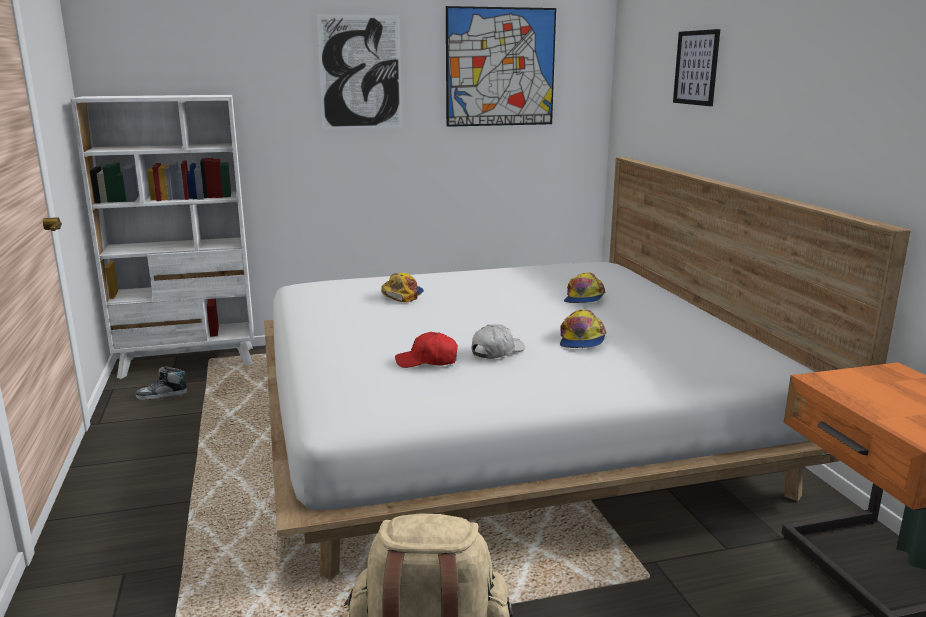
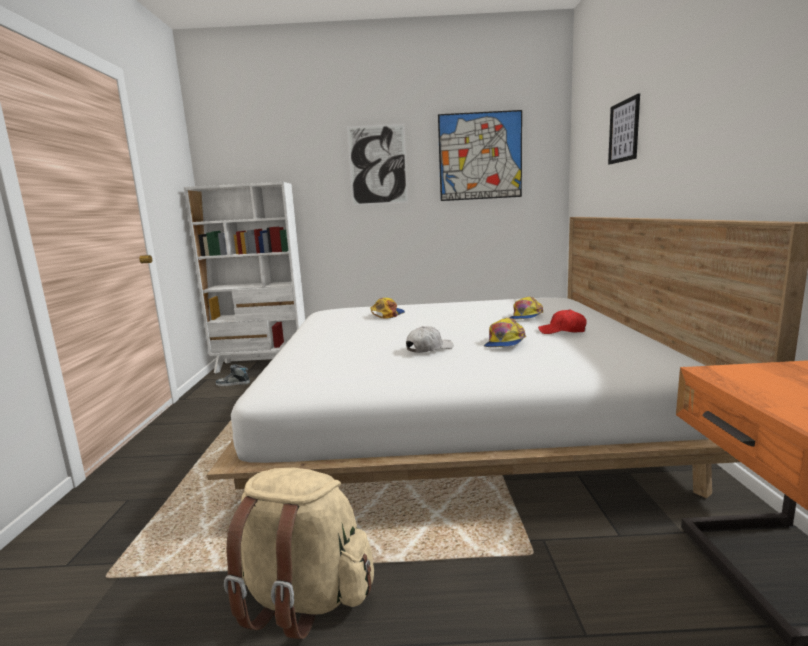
camera: 15 degrees right, 5 degrees down
red cap [395,332,458,368] -> red cap moved to [538,309,587,334]

